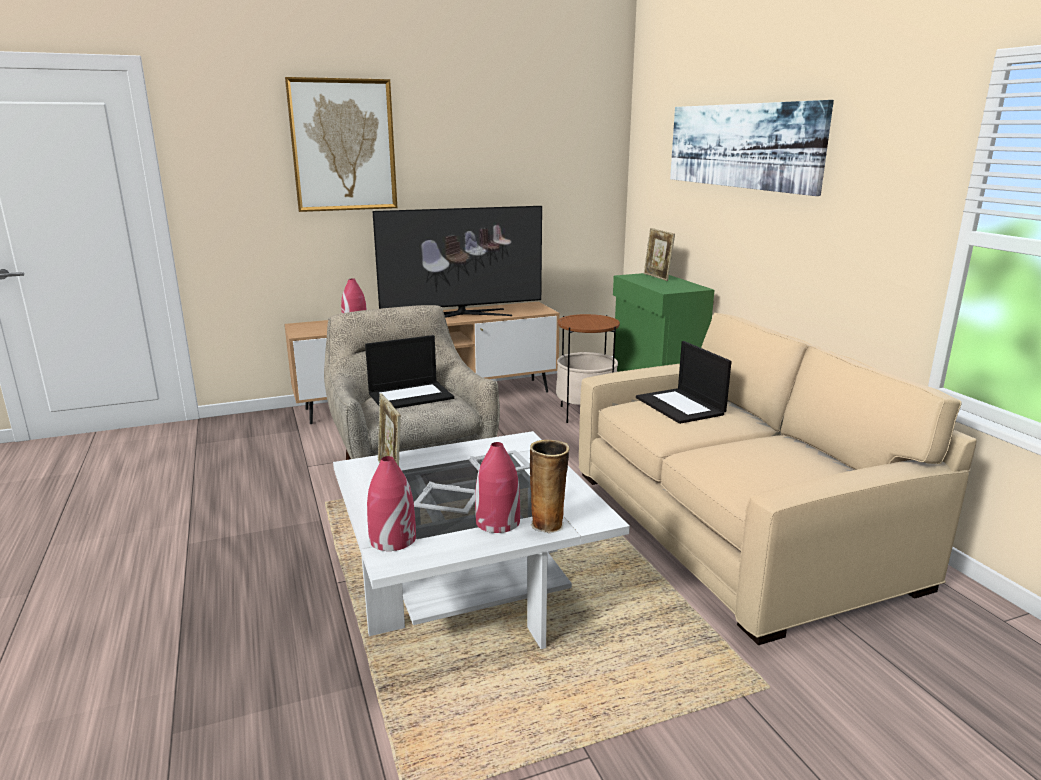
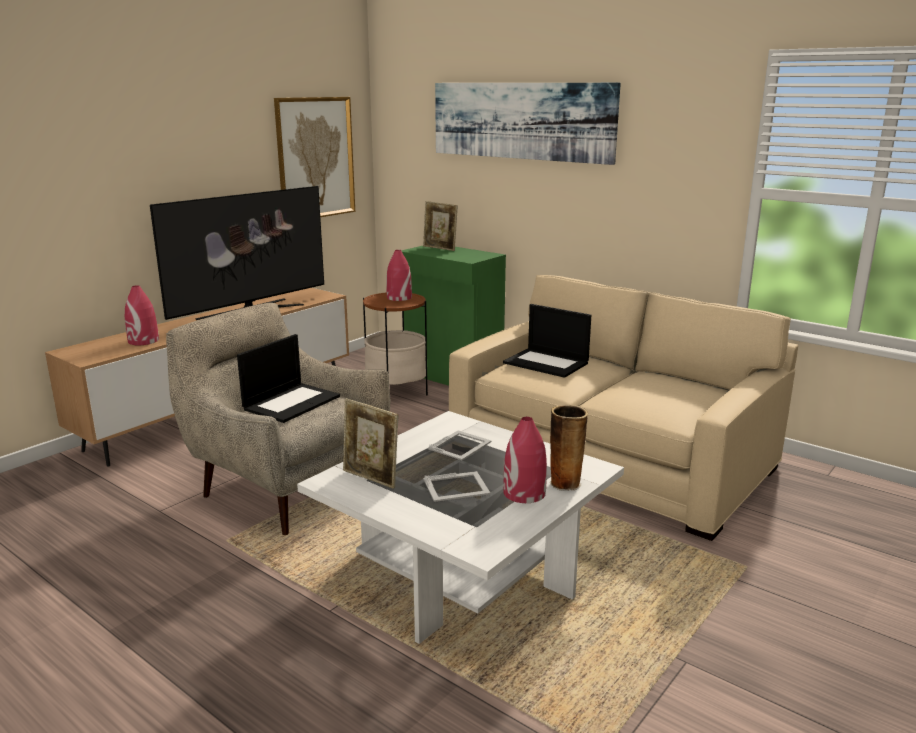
camera: 30 degrees left, 0 degrees up
picture [285,77,397,212] -> picture moved to [274,97,355,217]
red vase [367,456,416,551] -> red vase moved to [386,250,412,301]

